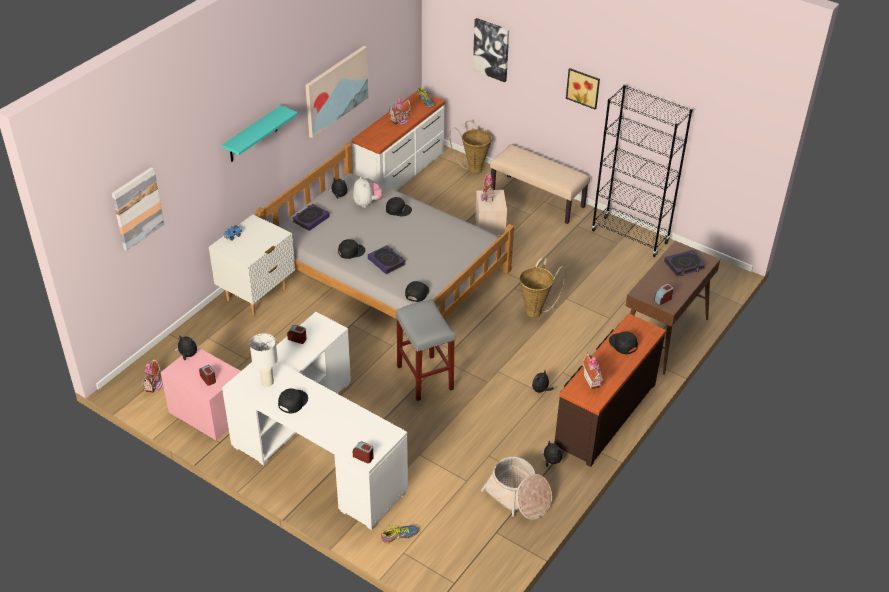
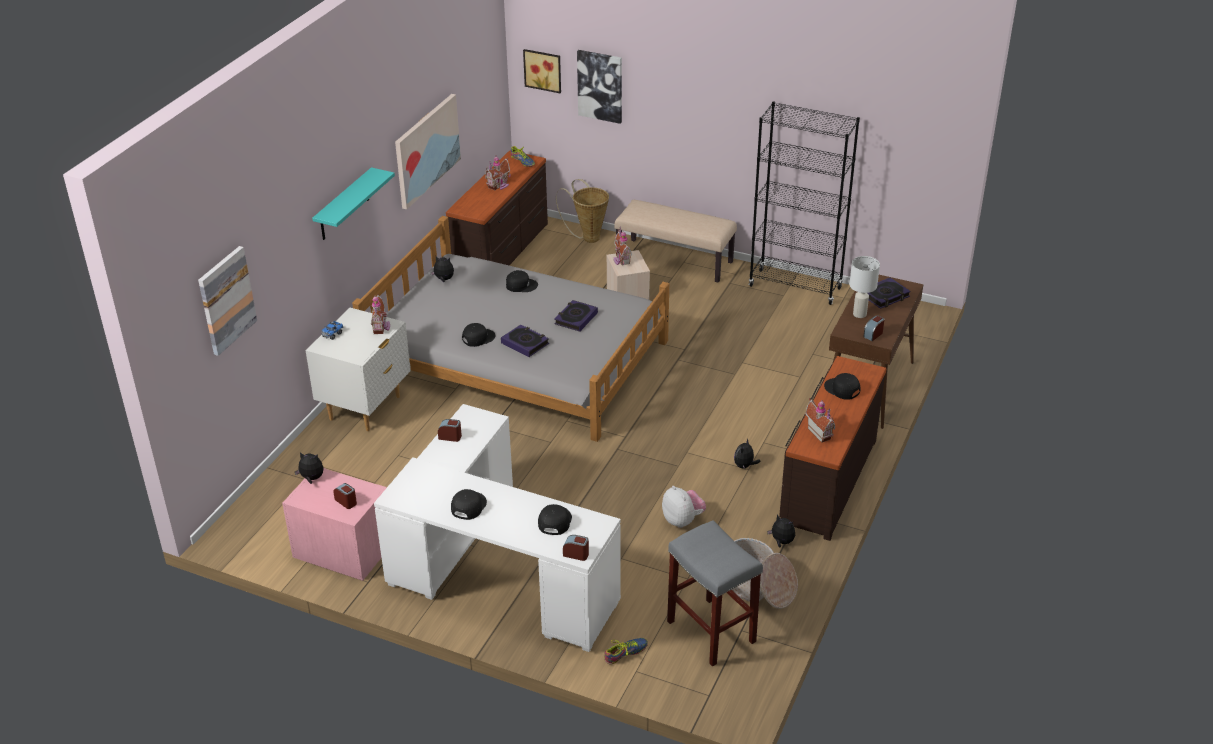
camera: 10 degrees left, 5 degrees down
toy house [142,358,163,393] -> toy house moved to [371,294,390,334]
white table lamp [250,333,278,387] -> white table lamp moved to [849,256,880,318]
book [292,204,330,231] -> book moved to [555,300,598,332]
white dresser [351,90,445,191] -> brown dresser [446,150,548,265]
plush toy [353,177,383,208] -> plush toy moved to [662,486,706,528]
grey stool [396,299,456,401] -> grey stool moved to [667,520,763,667]
black cap [405,281,429,302] -> black cap moved to [538,504,572,535]
basket [519,257,566,318] -> none
picture [566,68,600,110] -> picture moved to [523,49,561,93]

